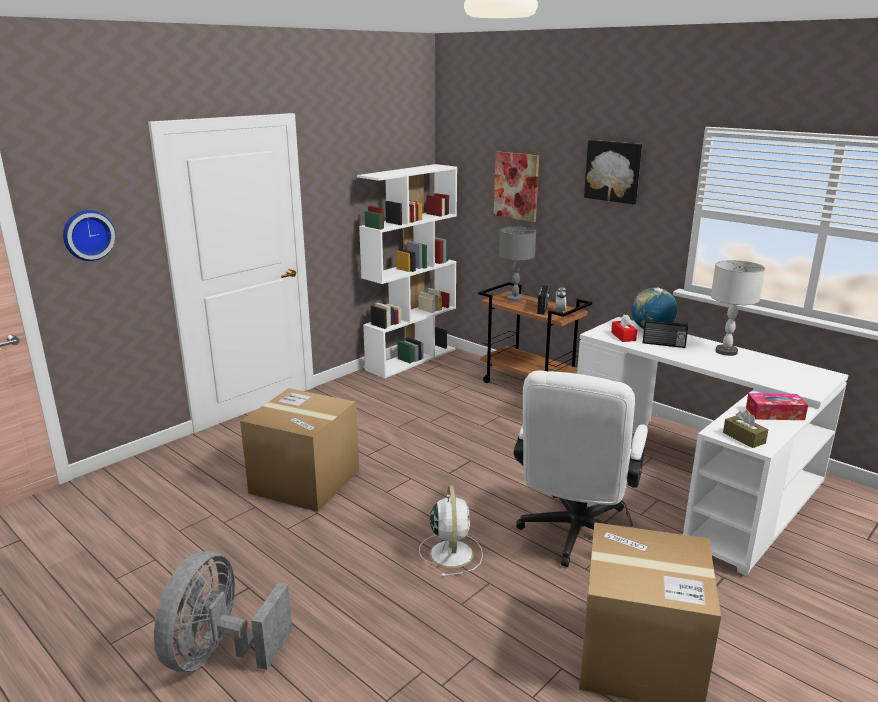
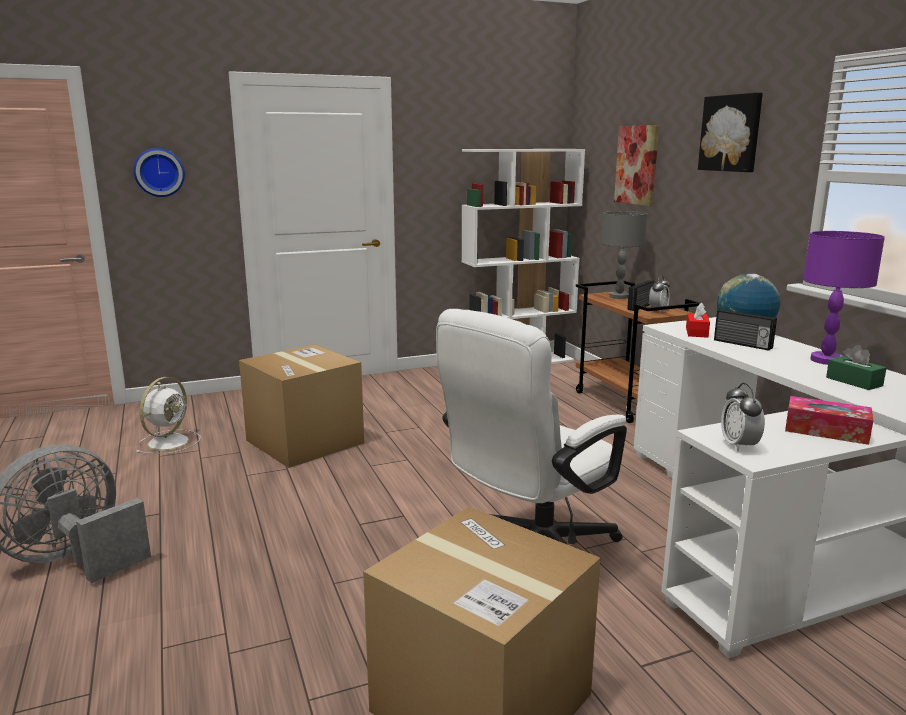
camera: 25 degrees right, 5 degrees down
white fan [419,485,483,577] -> white fan moved to [136,377,200,454]
grey table lamp [711,260,765,356] -> purple table lamp [803,231,885,365]
brown tissue box [723,410,768,448] -> alarm clock [721,383,765,452]
none -> green tissue box [826,345,887,390]

